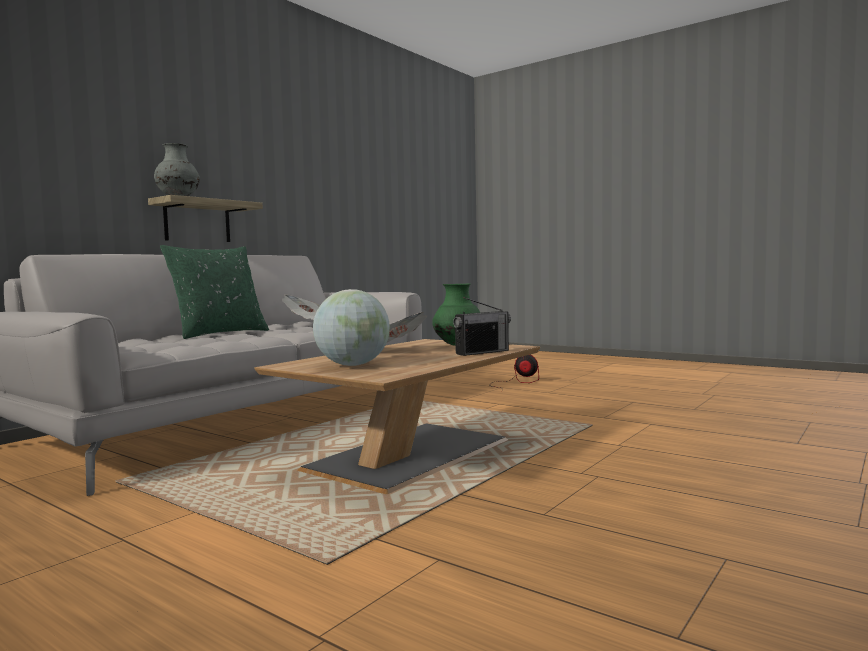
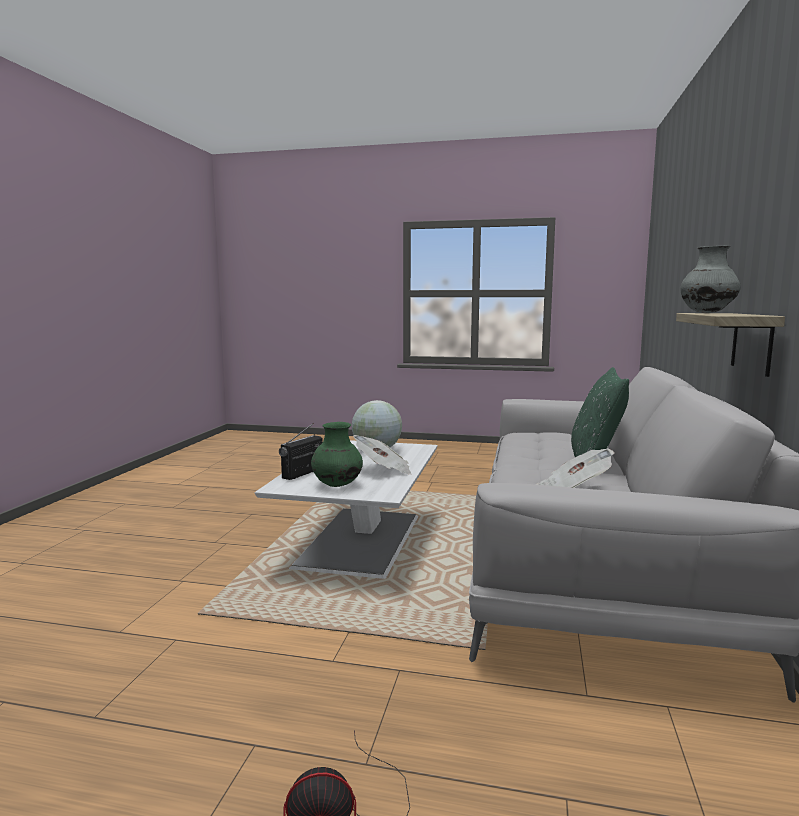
camera: 155 degrees right, 5 degrees up
brown coffee table [255,339,540,494] -> white coffee table [255,440,438,579]

